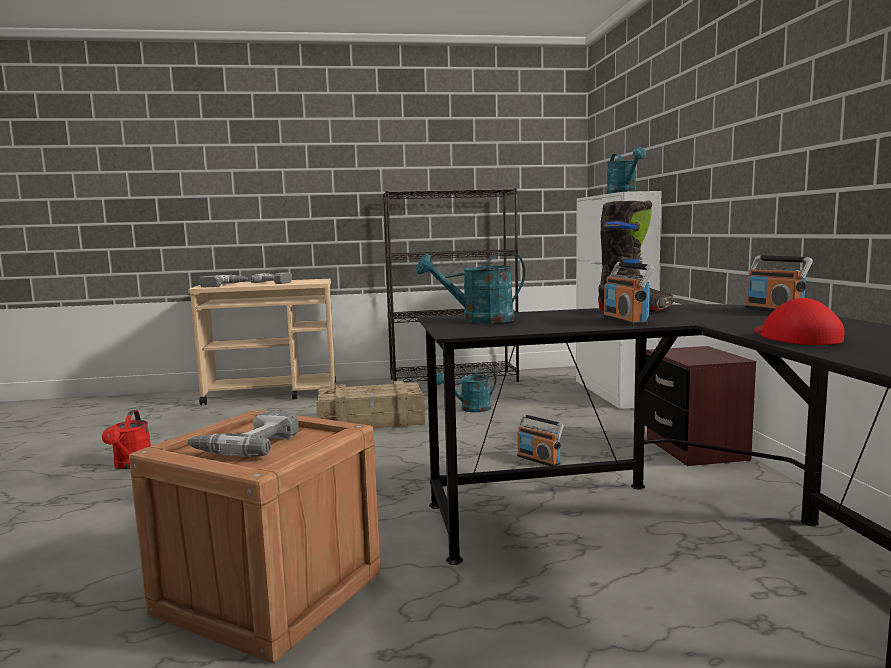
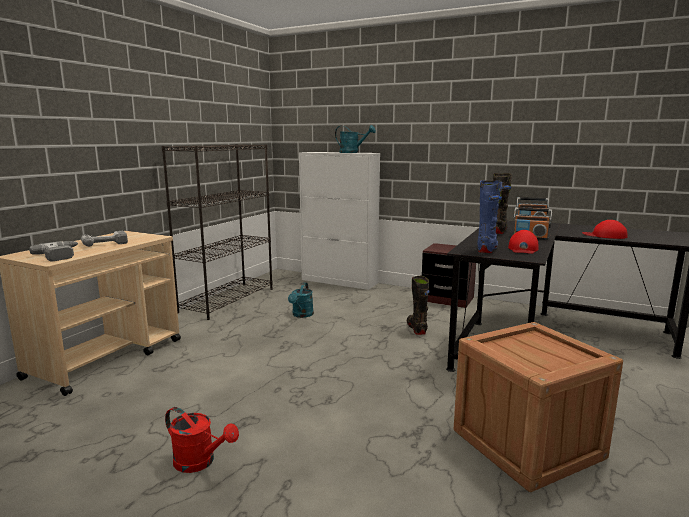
camera: 55 degrees left, 5 degrees up
power drill [187,412,299,457] -> none
crate [316,381,425,428] -> none
turquoise watering can [416,252,525,323] -> blue boot [477,180,502,253]
radio [517,414,564,466] -> black boot [407,276,429,335]
none -> red cap [508,230,538,254]

